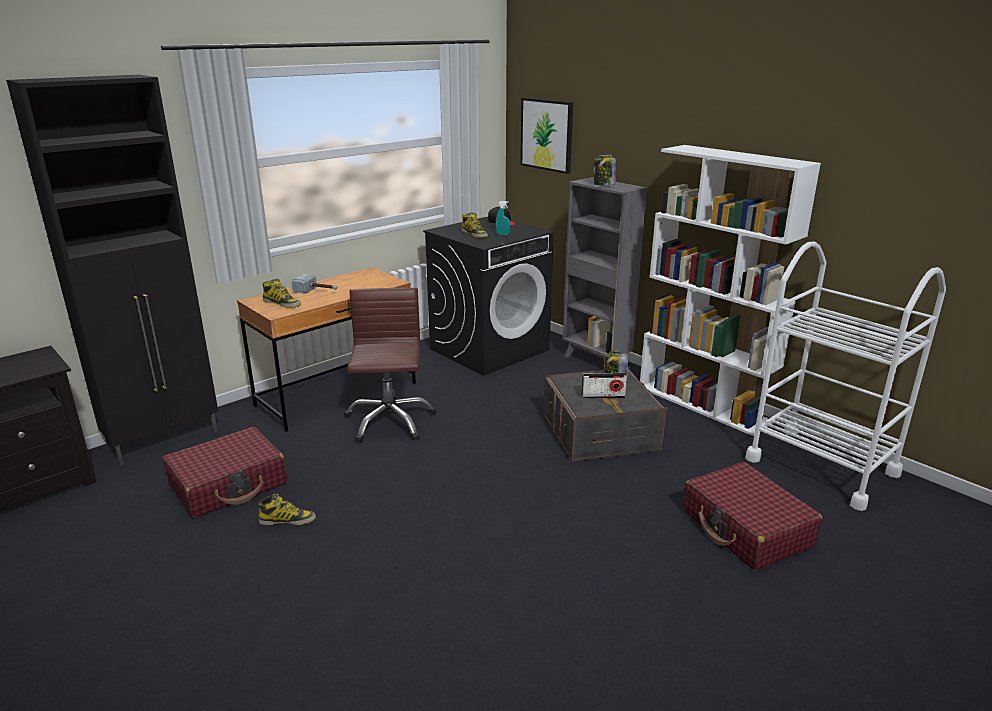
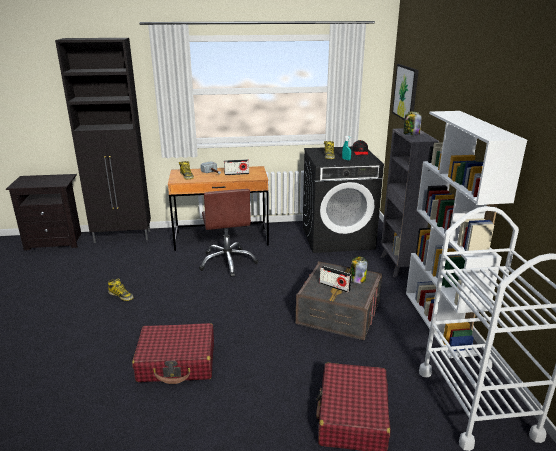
camera: 35 degrees right, 0 degrees up
red suitcase [162,427,287,518] -> red suitcase moved to [132,323,214,384]
brown office chair [344,288,436,443] -> brown office chair turned 135 degrees clockwise [199,189,258,277]
none -> radio [224,159,249,175]

